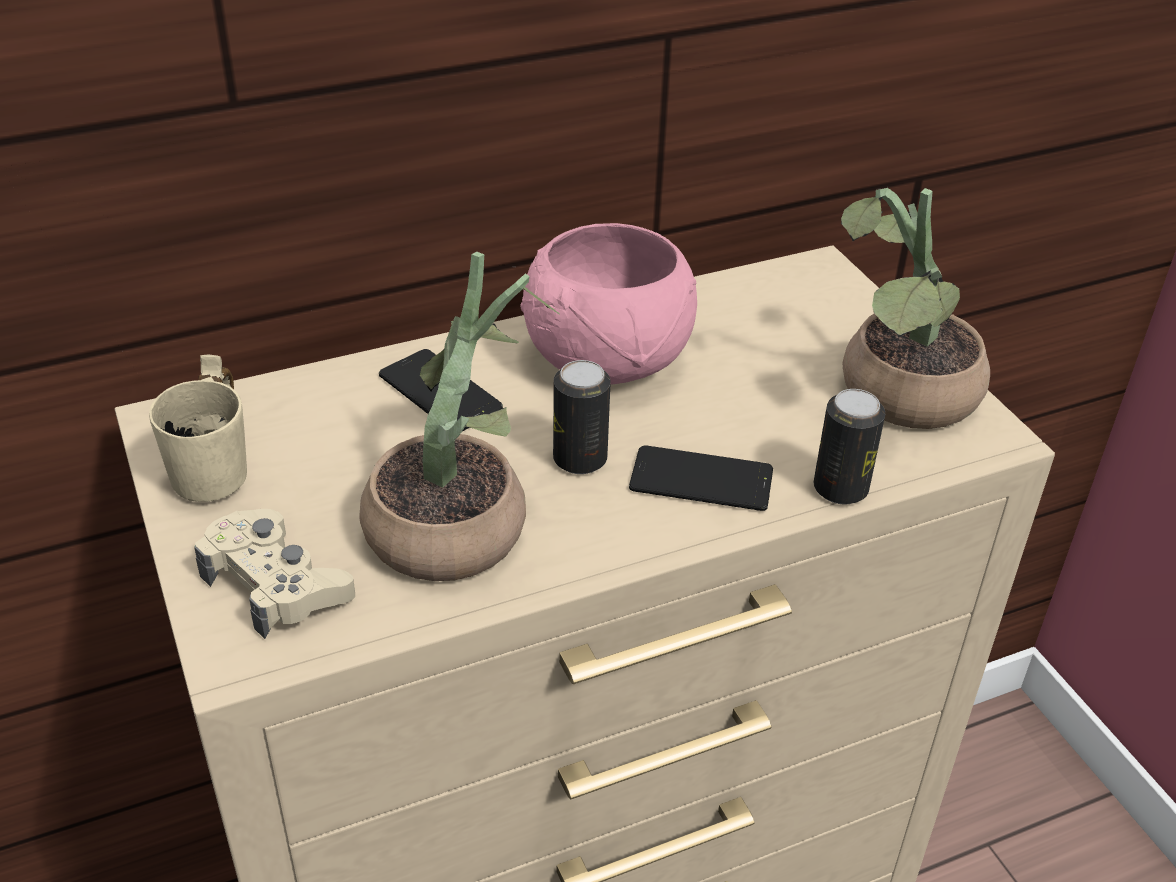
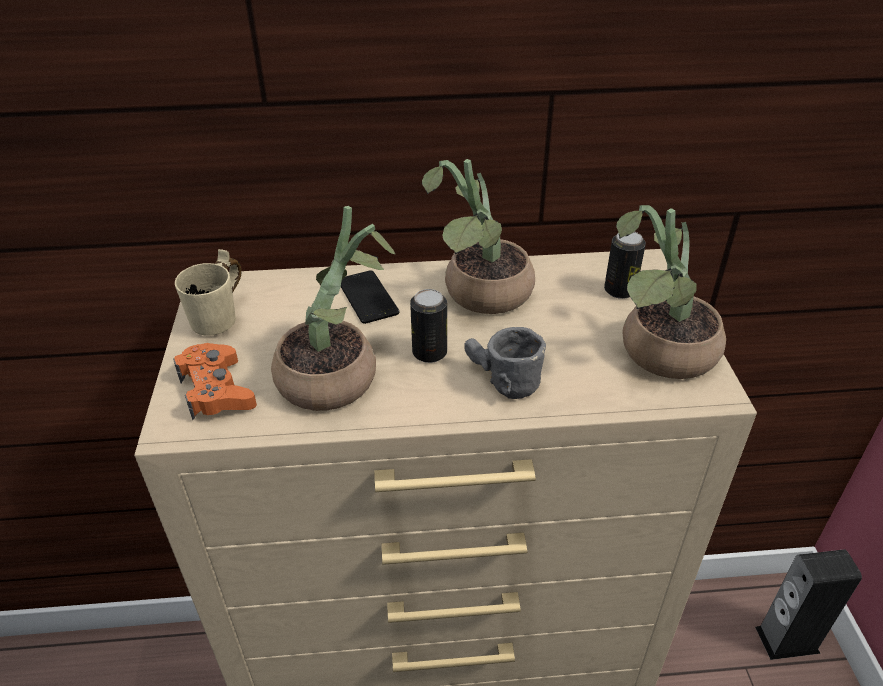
camera: 20 degrees right, 0 degrees up
beige game controller [194,509,355,639] -> orange game controller [173,343,257,420]
pink bowl [520,223,697,385] -> potted plant [422,159,535,314]
phone [629,445,773,511] -> grey mug [464,327,546,399]
can [813,389,885,505] -> can moved to [604,231,646,299]
none -> speaker [755,549,862,660]

